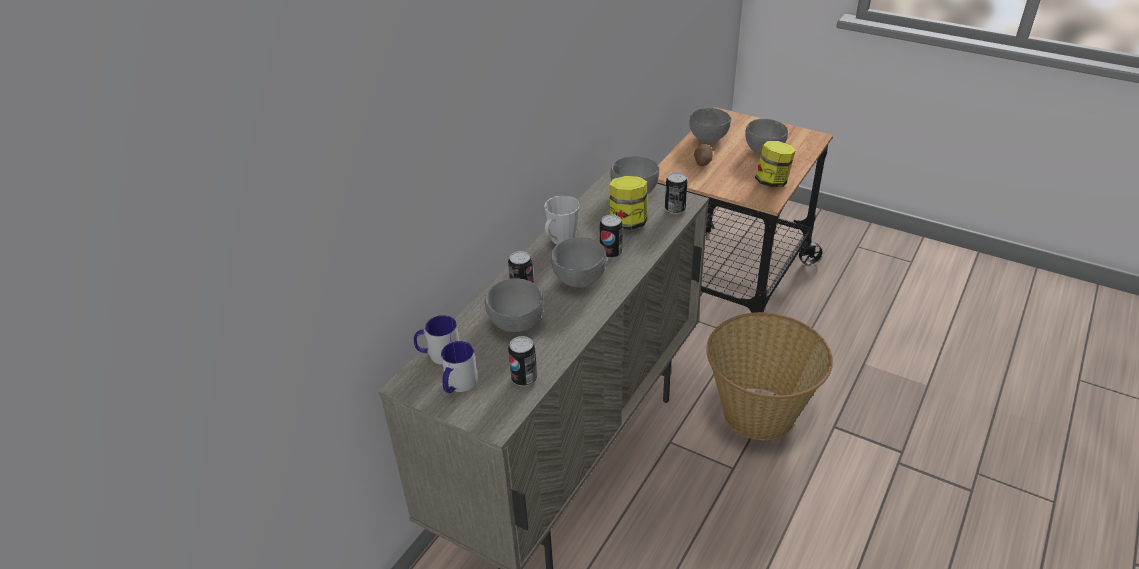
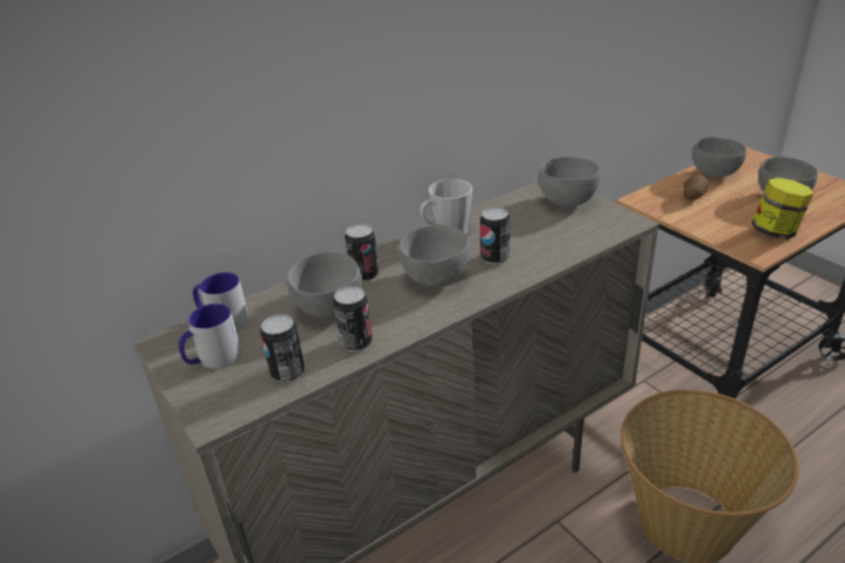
camera: 25 degrees right, 5 degrees down
jar [609,176,647,230] -> none
can [665,172,688,214] -> can moved to [333,286,372,352]

